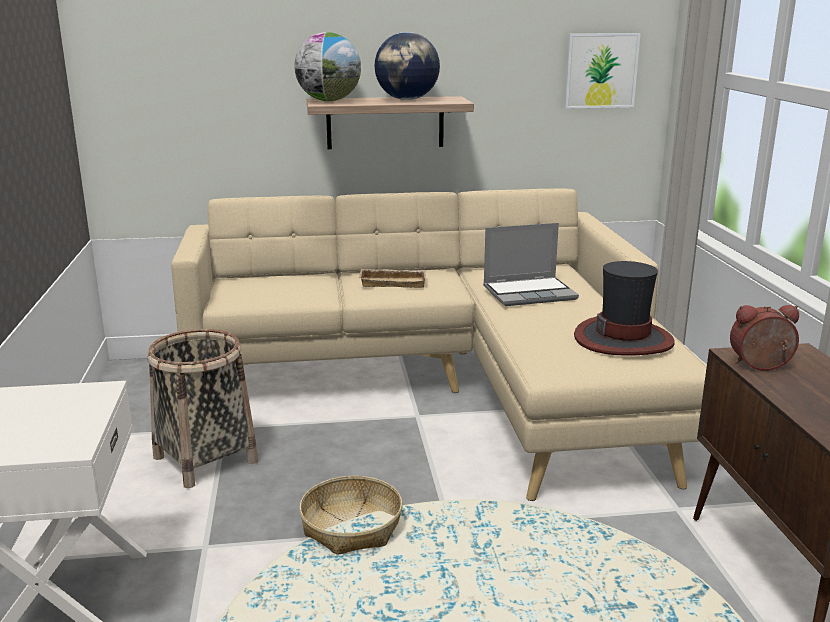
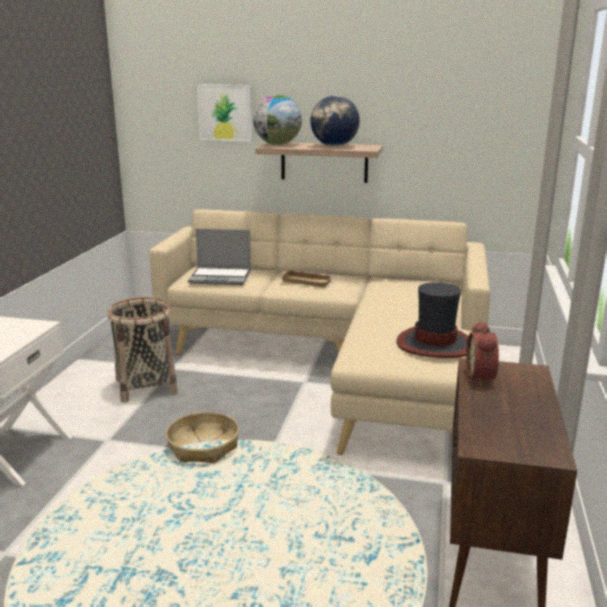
camera: 20 degrees right, 0 degrees up
laptop [483,223,579,306] -> laptop moved to [188,229,251,285]
picture [564,33,641,109] -> picture moved to [197,84,252,142]
alarm clock [730,305,799,371] -> alarm clock turned 105 degrees counterclockwise [466,321,499,385]

